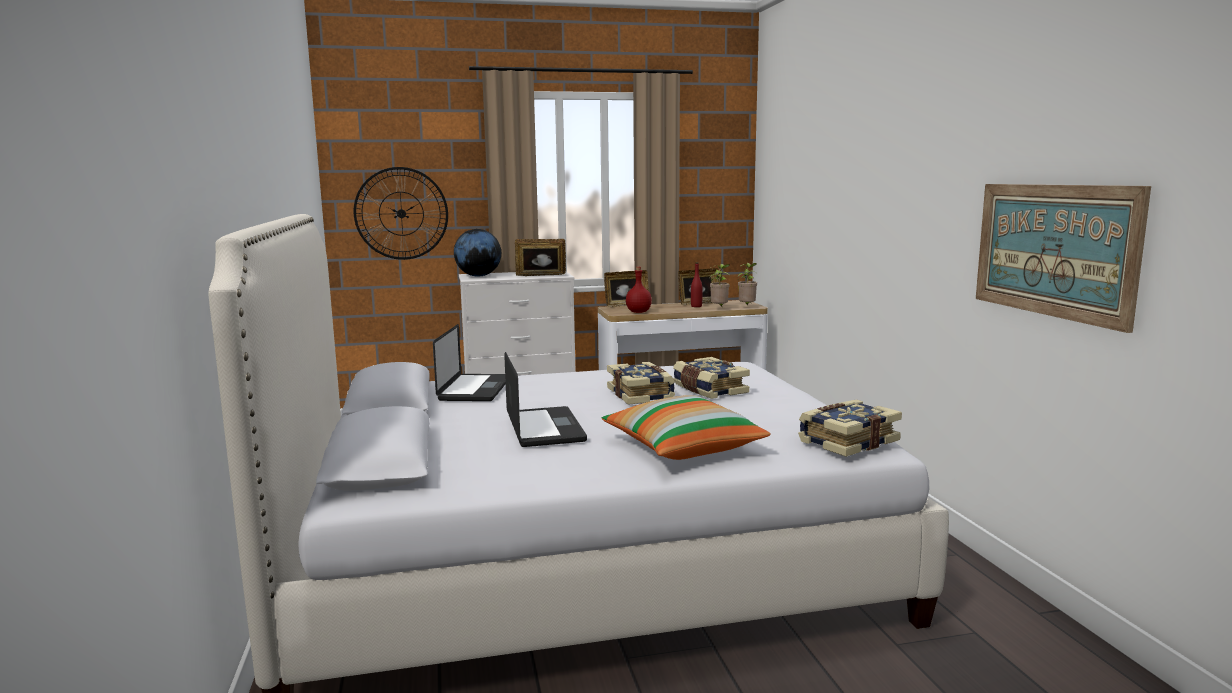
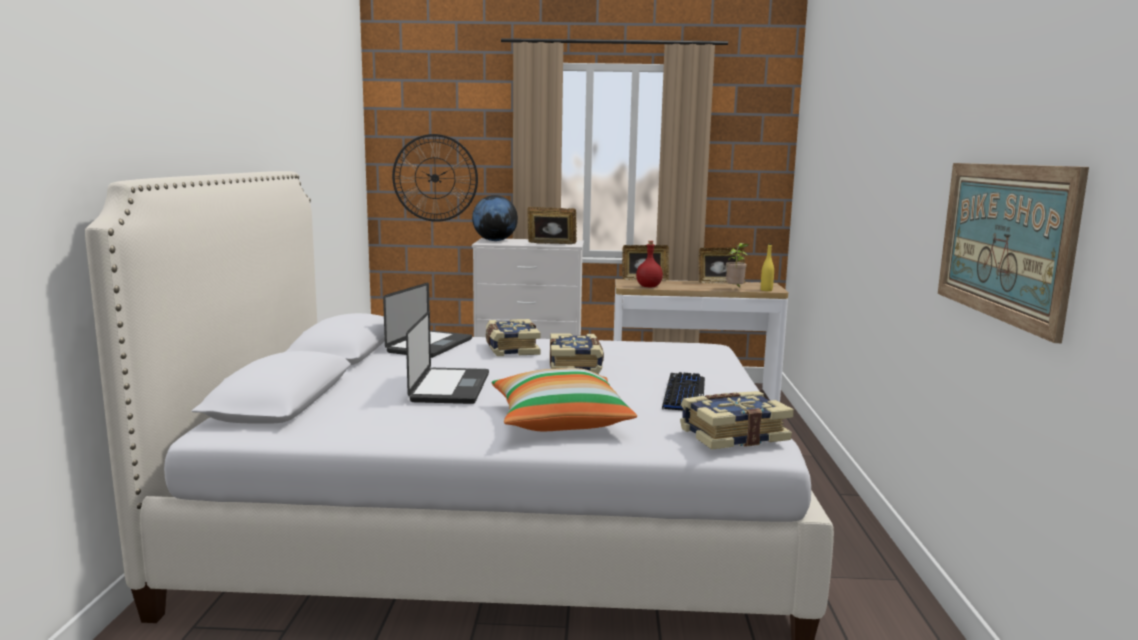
camera: 15 degrees right, 0 degrees up
book [673,357,750,399] -> book moved to [486,319,541,356]
red bottle [691,263,703,307] -> none
potted plant [738,263,758,305] -> yellow bottle [761,244,774,291]
none -> keyboard [662,372,705,410]

